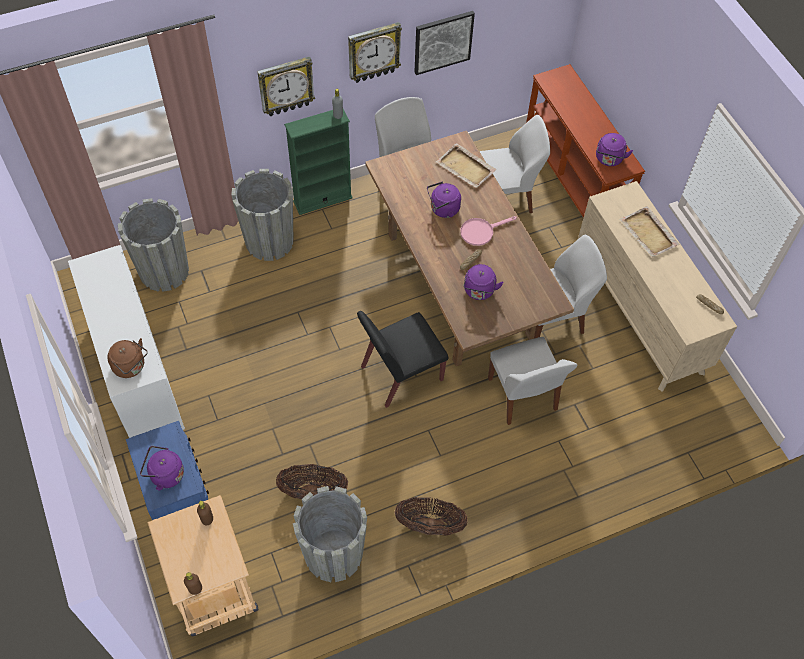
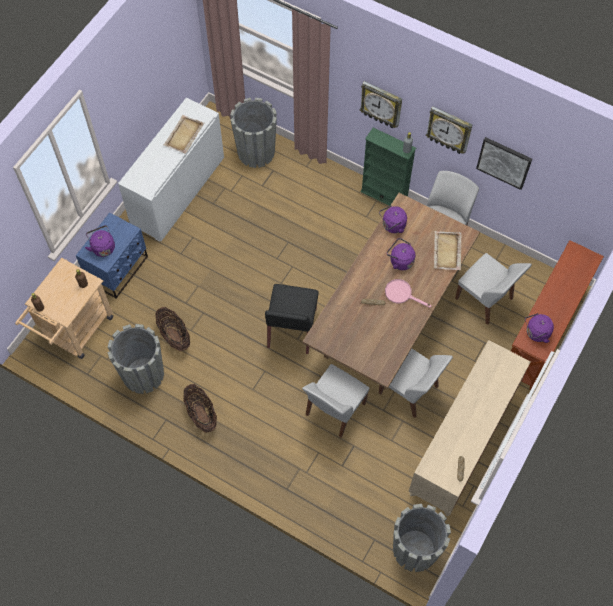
camera: 55 degrees right, 5 degrees up
brown kettle [107,338,148,378] -> none
grey planter [231,169,293,261] -> grey planter moved to [393,504,451,572]
black chair [357,311,448,408] -> black chair turned 105 degrees counterclockwise [265,284,319,354]
purple kettle [464,264,504,300] -> purple kettle moved to [379,206,407,233]
beige tray [620,206,679,257] -> beige tray moved to [164,115,204,154]

